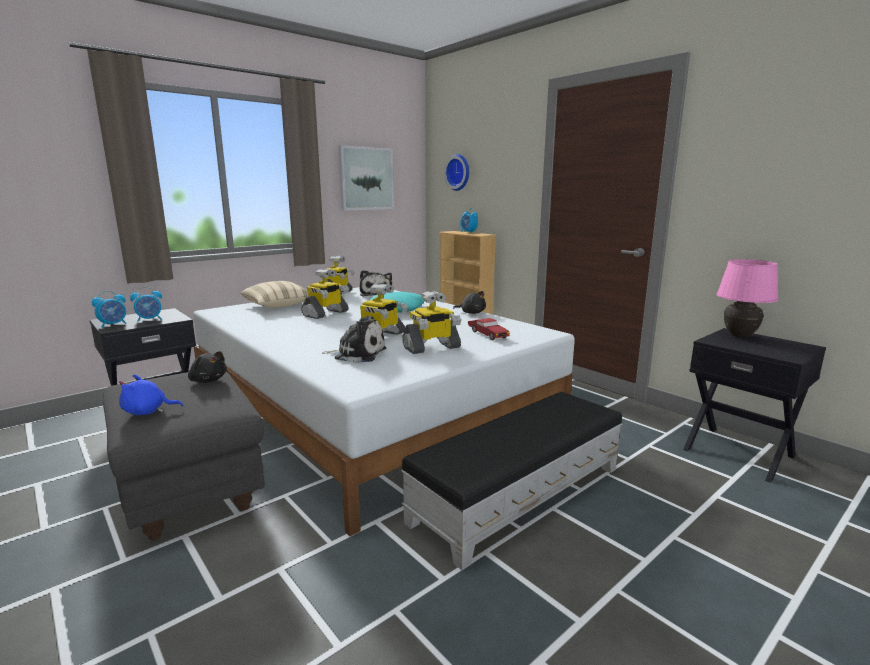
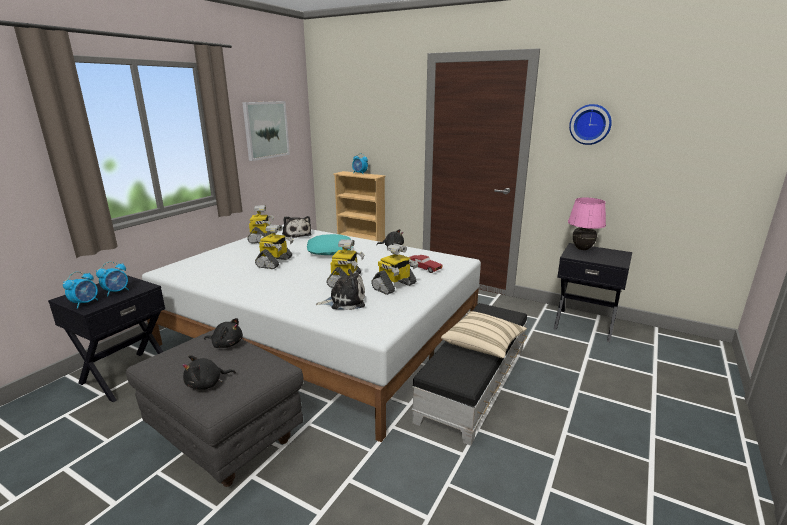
camera: 20 degrees left, 5 degrees up
blue plush toy [119,374,183,415] -> black plush toy [182,355,236,390]
beige pillow [240,281,309,308] -> beige pillow moved to [441,311,527,358]
wall clock [444,154,469,191] -> wall clock moved to [569,104,612,145]

